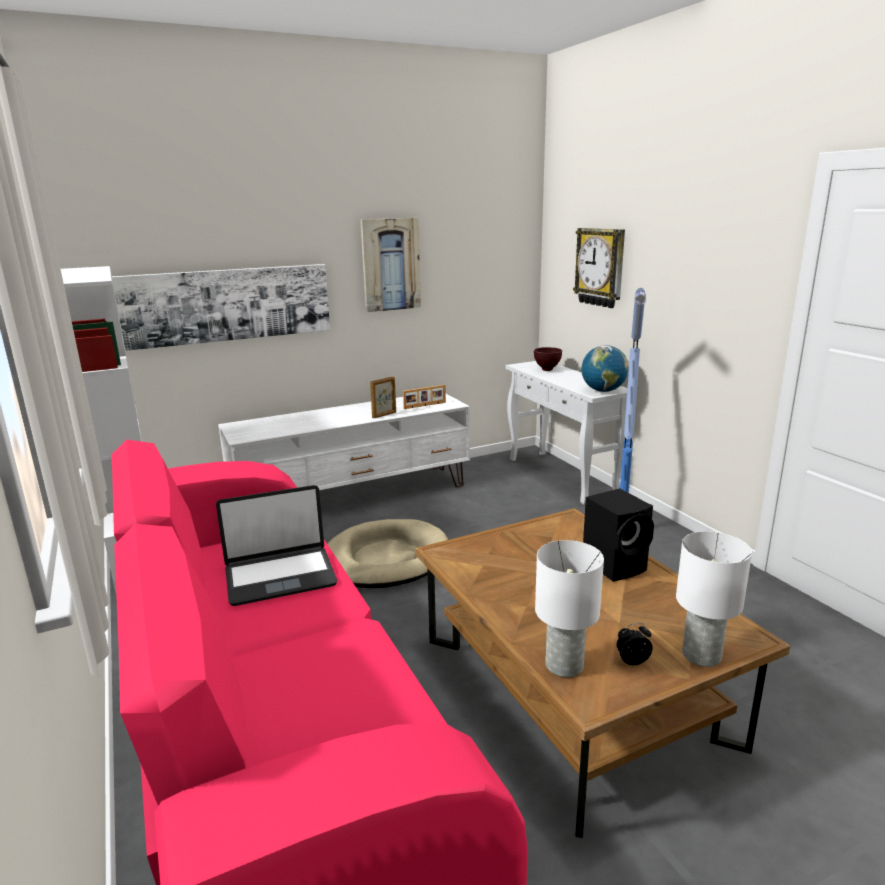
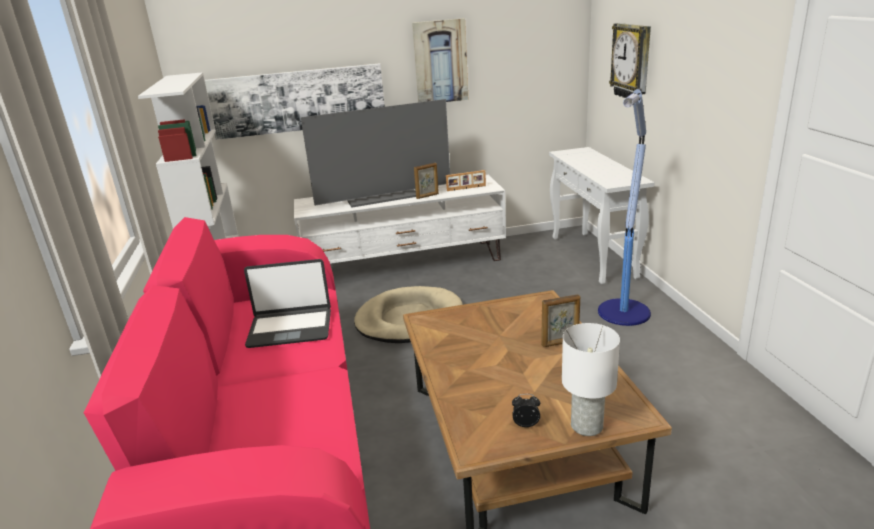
camera: 15 degrees right, 5 degrees up
brown bowl [534,347,562,371] -> none
white table lamp [535,540,604,677] -> none
globe [581,345,629,392] -> none
black speaker [583,488,654,581] -> picture frame [541,294,580,347]
none -> television [301,99,450,208]

